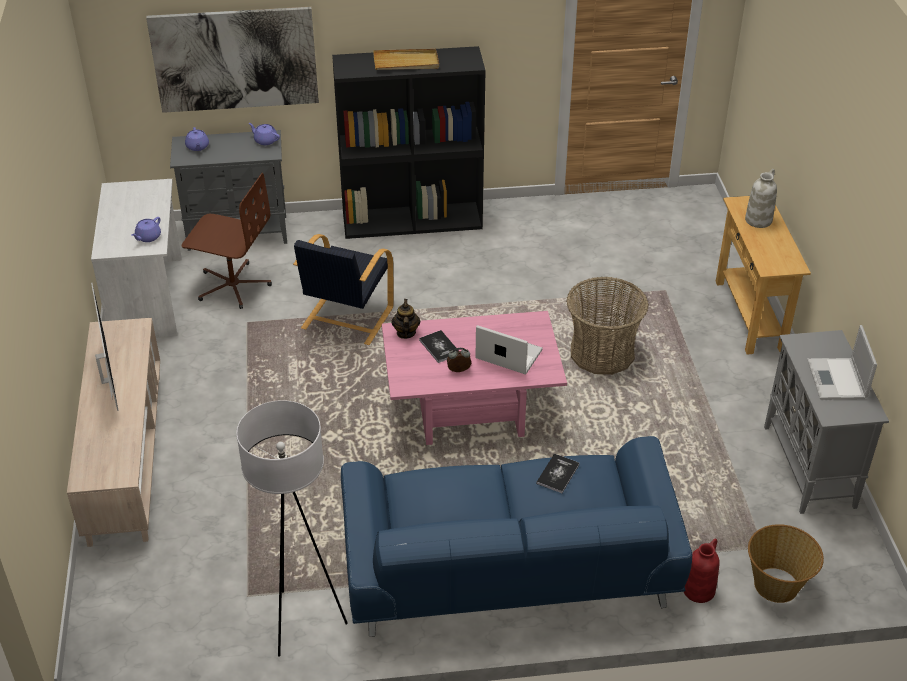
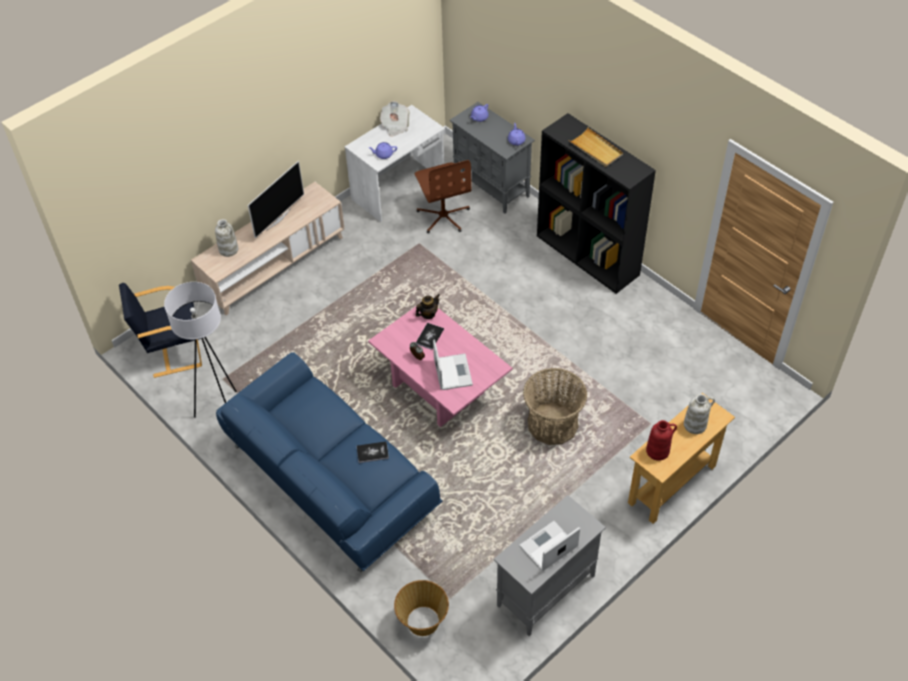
camera: 55 degrees right, 10 degrees up
picture [146,7,319,113] -> none
black armchair [293,234,393,345] -> black armchair moved to [119,283,202,378]
red vase [684,539,720,603] -> red vase moved to [646,420,677,461]
none -> white vase [215,219,238,257]
none -> newspaper [380,101,410,137]

